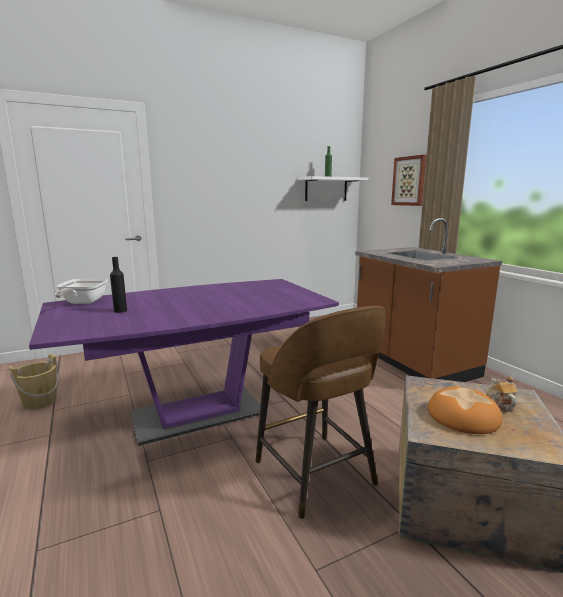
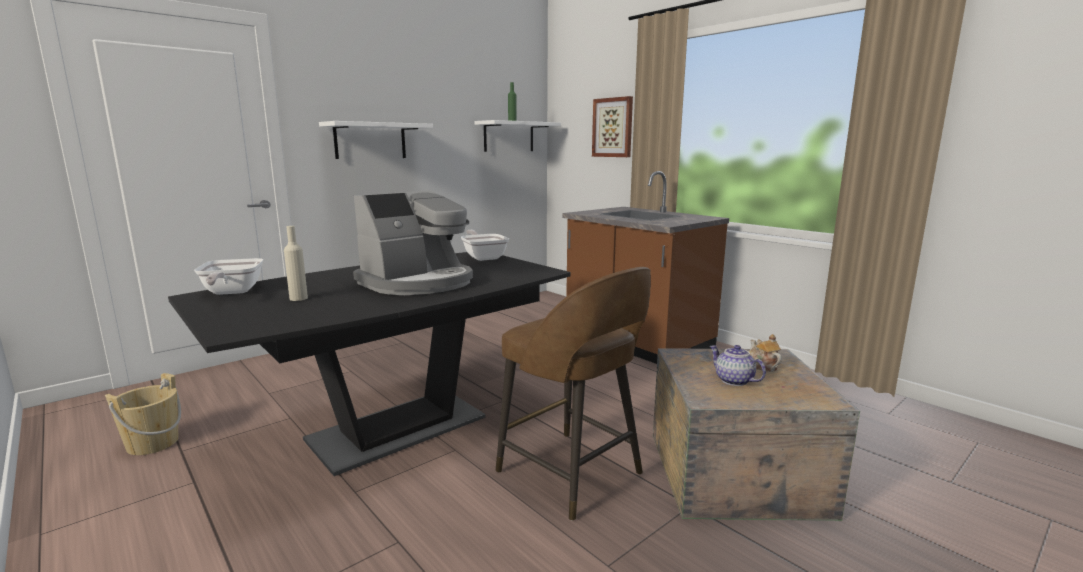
camera: 15 degrees left, 0 degrees up
purple dining table [29,279,339,446] -> black dining table [168,252,570,476]
black bottle [110,257,127,313] -> beige bottle [284,226,308,301]
bread [428,386,502,434] -> teapot [710,345,766,386]
none -> white shelf [319,121,433,159]
none -> coffee machine [353,190,473,295]
none -> frying pan [461,230,509,261]

